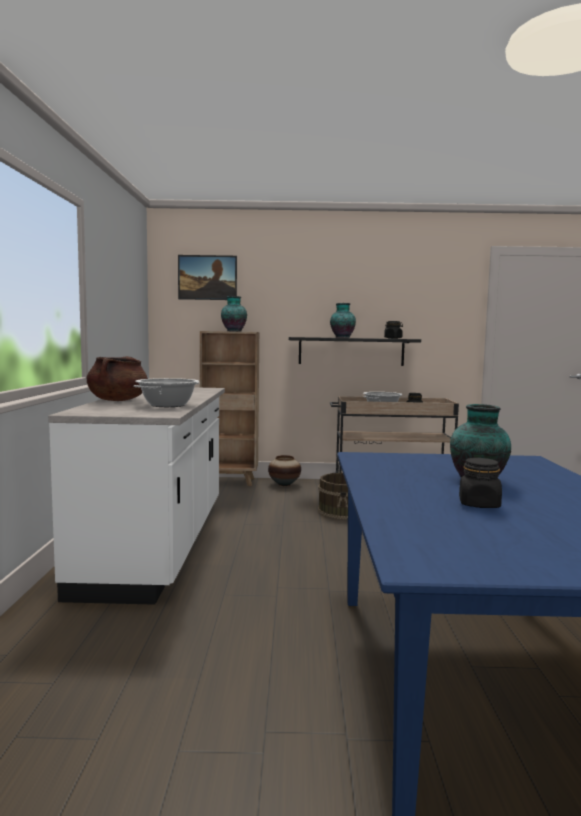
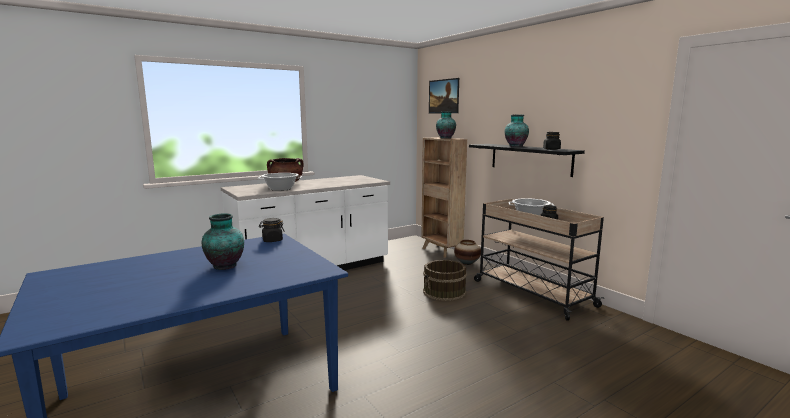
camera: 55 degrees right, 5 degrees up
black jar [459,458,502,508] -> black jar moved to [259,218,284,242]

